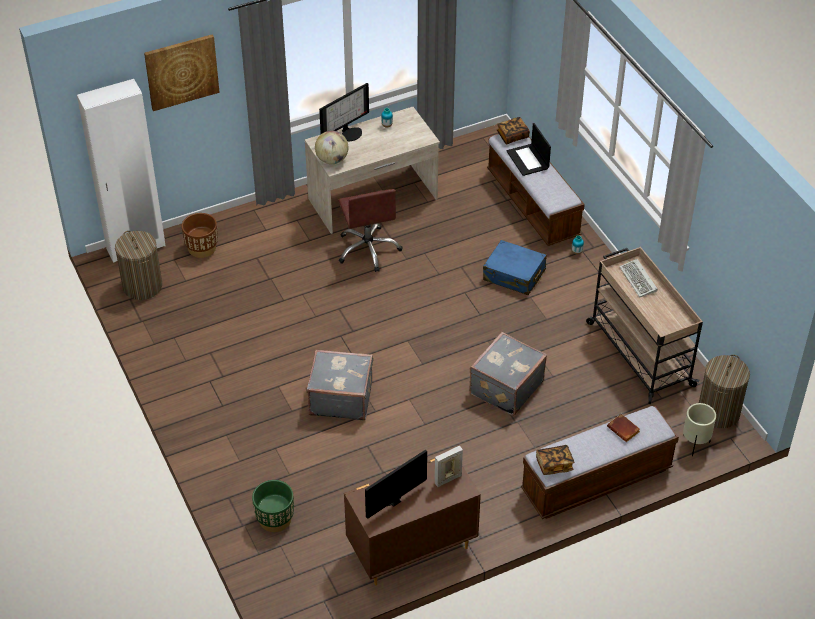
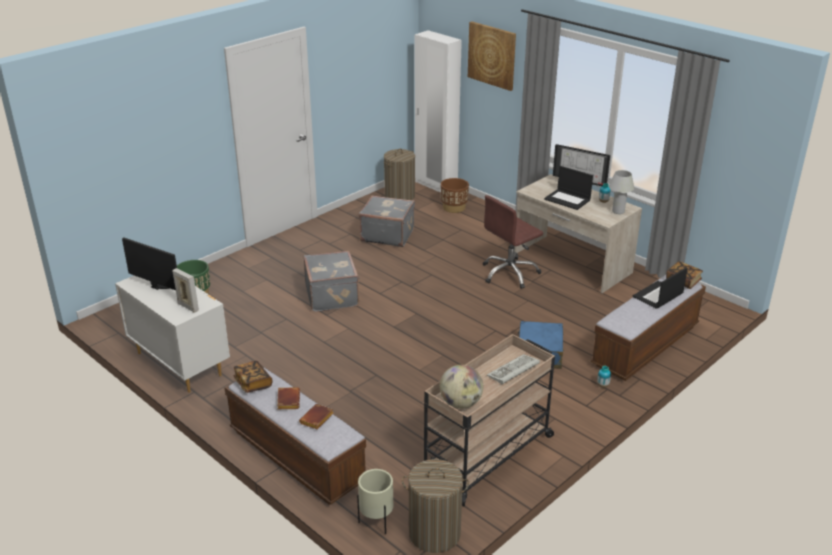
camera: 70 degrees right, 15 degrees down
globe [315,131,348,164] -> globe moved to [440,365,483,409]
brown dresser [344,458,481,585] -> white dresser [115,276,230,393]
grey suitcase [469,332,547,416] -> grey suitcase moved to [359,195,415,247]
none -> brown book [277,387,300,409]
none -> laptop [544,166,593,210]
none -> white table lamp [609,170,634,214]

